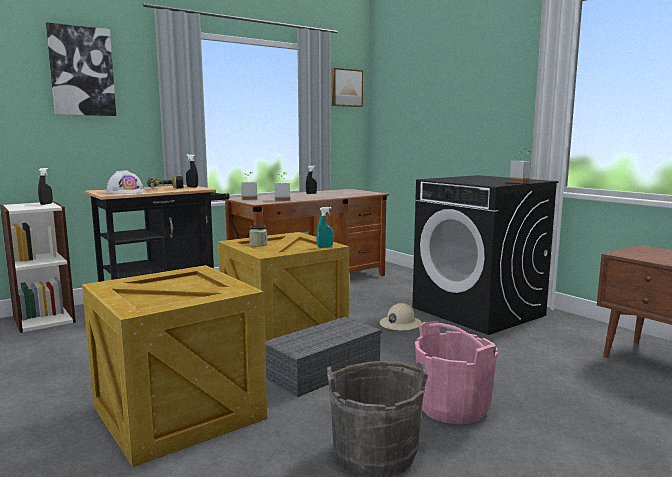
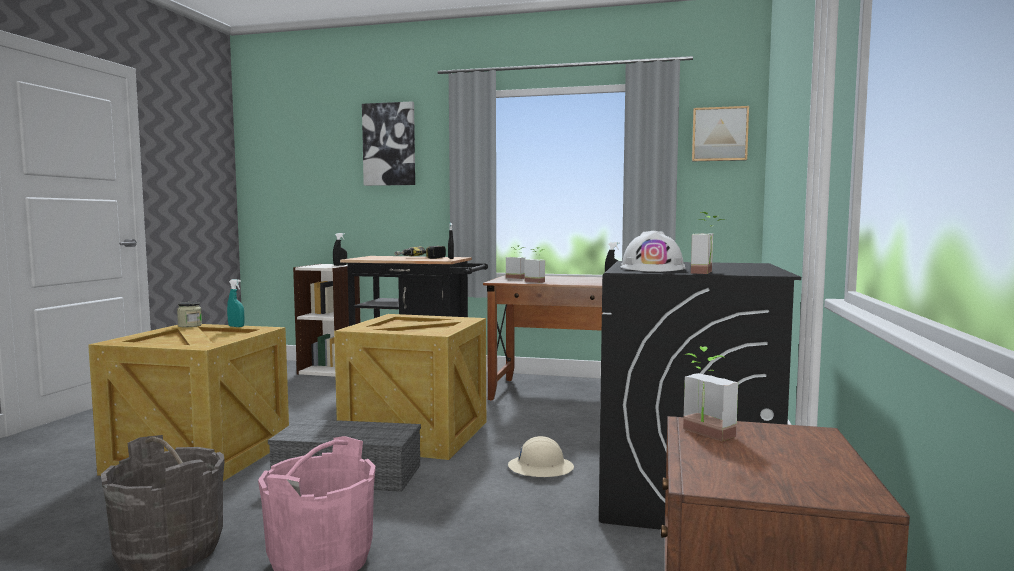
camera: 50 degrees right, 5 degrees down
white hard hat [106,170,145,194] -> white hard hat moved to [621,231,685,272]
jar [249,225,267,247] -> jar moved to [177,302,202,327]
turquoise spray bottle [316,207,334,248] -> turquoise spray bottle moved to [227,279,244,327]
none -> potted plant [683,346,738,441]

